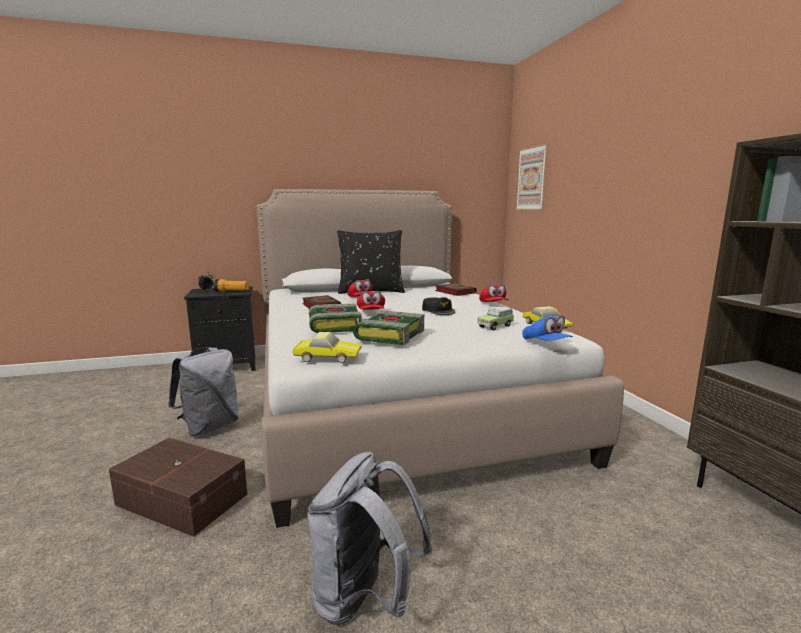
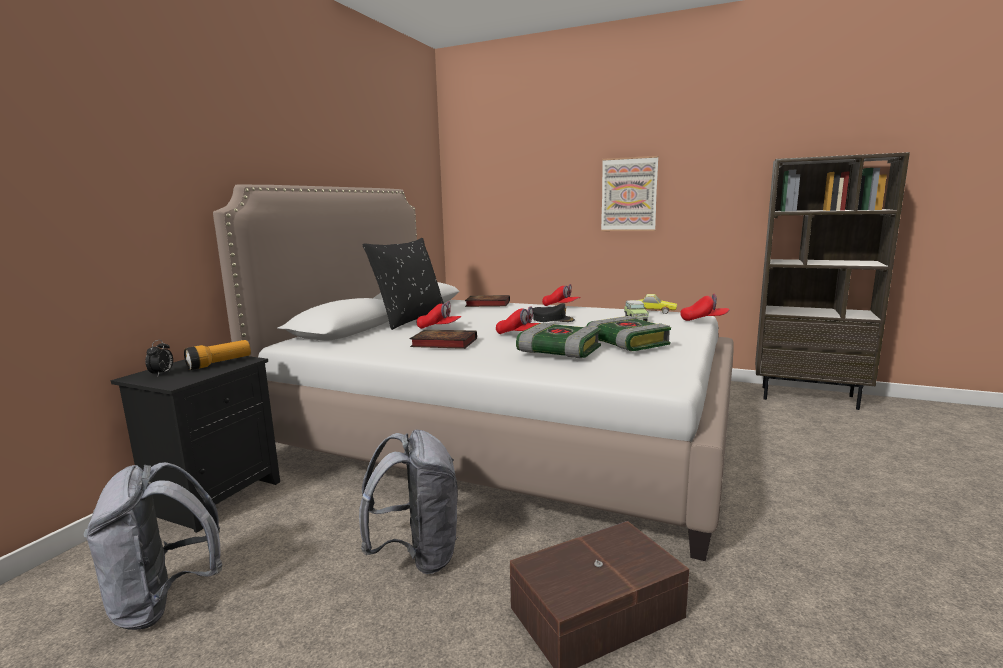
camera: 50 degrees left, 0 degrees up
toy car [293,332,362,363] -> none
grey backpack [308,452,432,625] -> grey backpack moved to [84,462,223,630]
picture [515,143,548,210] -> picture moved to [601,156,658,231]
blue cap [522,315,573,341] -> red cap [680,294,730,321]

